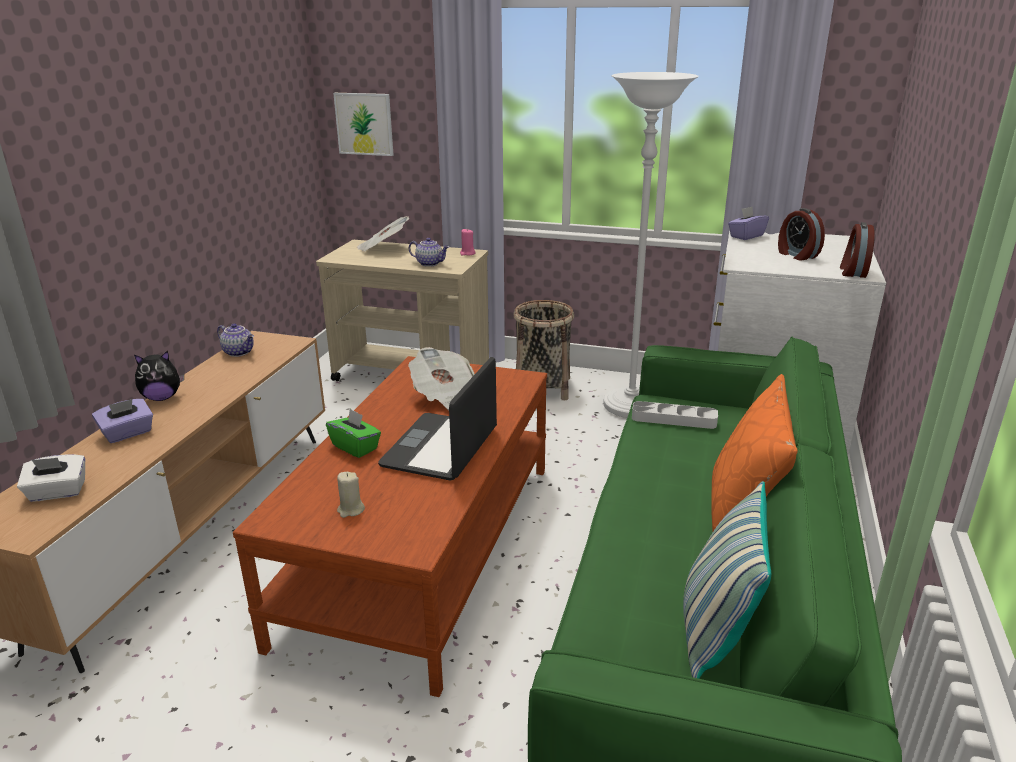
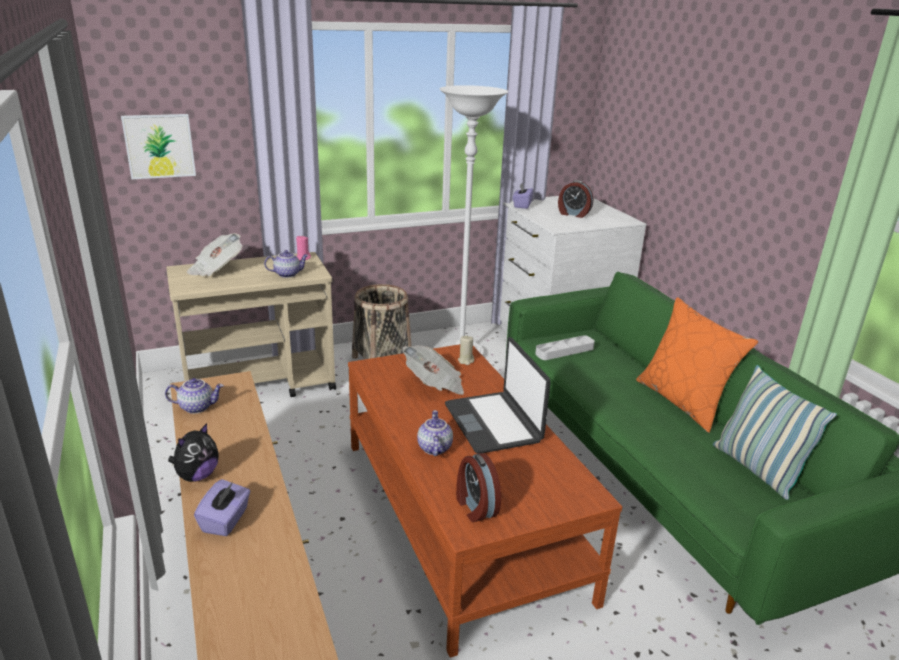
camera: 40 degrees left, 0 degrees up
white tissue box [17,454,85,502] -> none
green tissue box [326,409,381,458] -> teapot [417,410,453,456]
beige candle [337,472,365,518] -> beige candle moved to [458,335,474,365]
alarm clock [840,222,875,278] -> alarm clock moved to [456,453,501,522]

